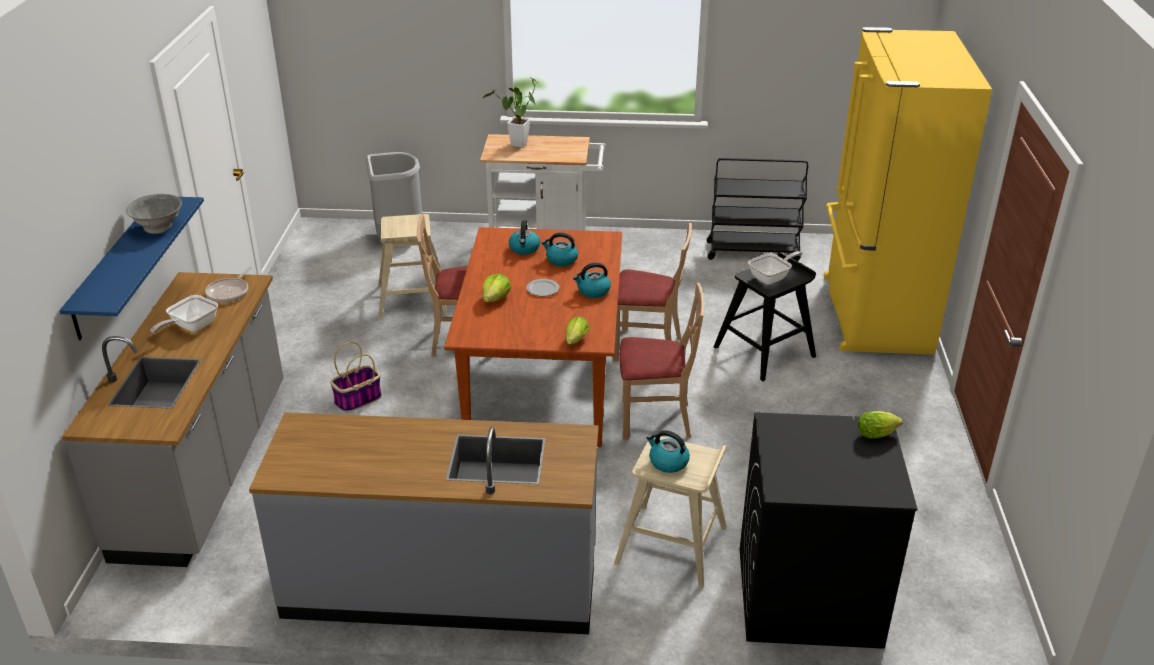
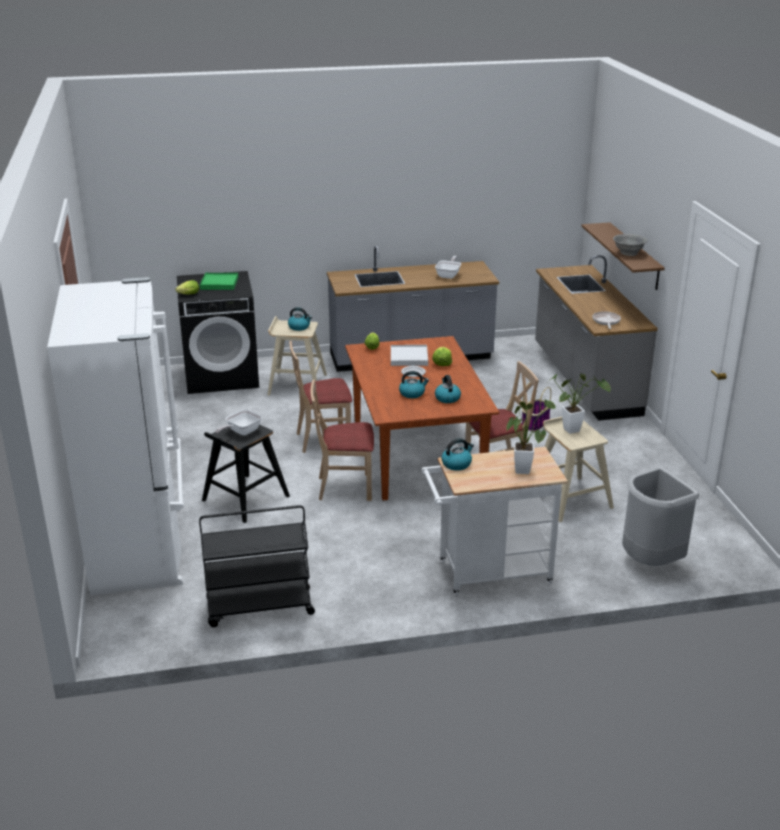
camera: 165 degrees right, 5 degrees down
blue shelf [59,197,204,340] -> brown shelf [581,222,665,290]
frying pan [150,295,218,334] -> frying pan moved to [435,256,461,279]
kettle [573,263,611,298] -> kettle moved to [441,438,474,471]
yellow fridge [824,27,992,355] -> white fridge [47,277,184,596]
none -> green tray [200,273,238,290]
none -> white tray [391,345,428,366]
none -> potted plant [548,373,611,434]

